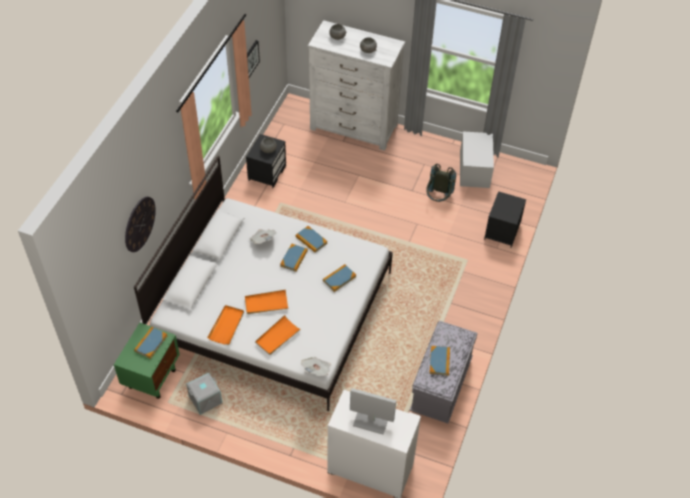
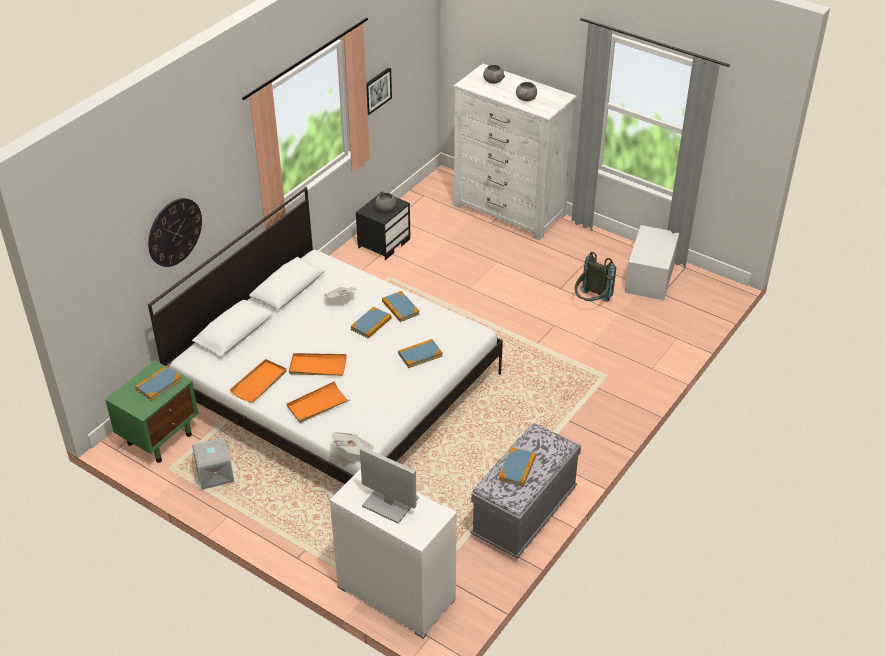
camera: 15 degrees right, 10 degrees down
black nightstand [484,191,526,247] -> none

